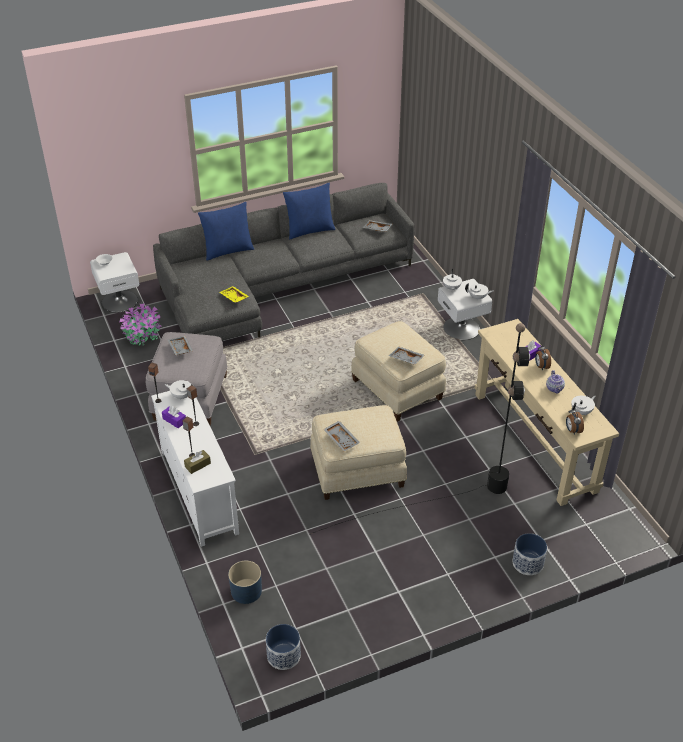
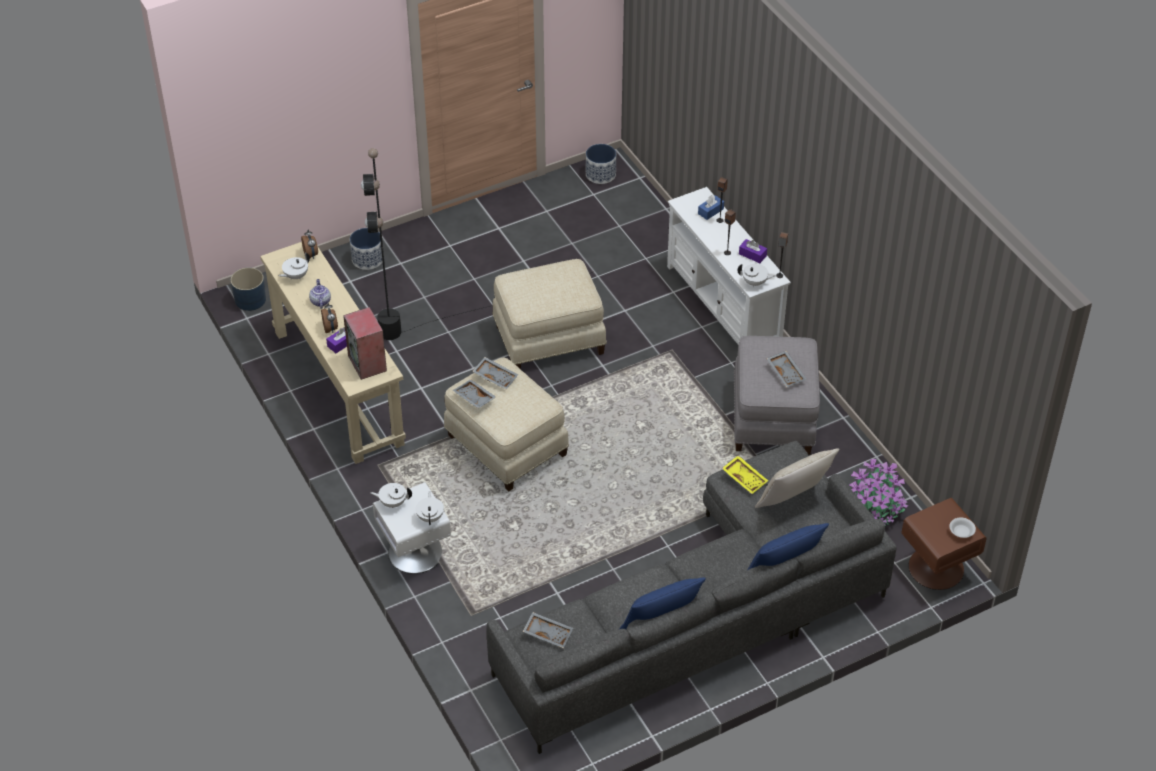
camera: 175 degrees right, 5 degrees up
white nightstand [90,252,139,312] -> brown nightstand [901,498,987,590]
brown tissue box [184,450,211,474] -> blue tissue box [698,195,724,220]
blue planter [228,560,262,604] -> blue planter moved to [231,267,266,311]
grey tray [323,421,360,451] -> grey tray moved to [453,379,496,409]
none -> speaker [343,307,387,380]
none -> beige pillow [755,448,839,508]

